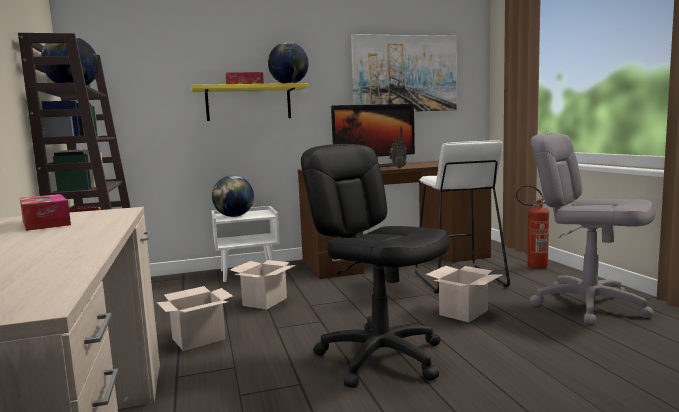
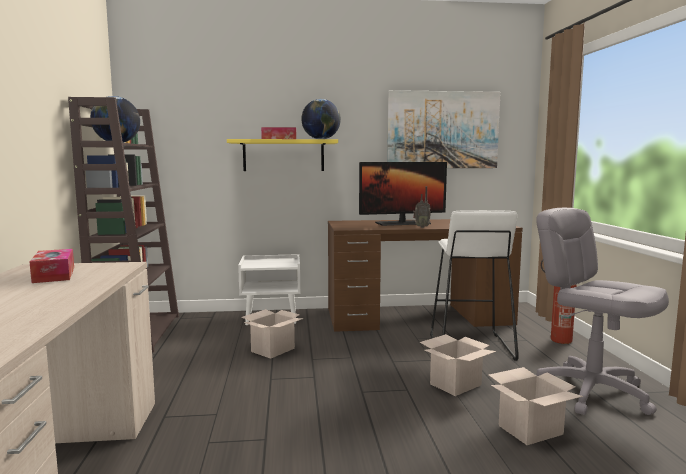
camera: 10 degrees right, 0 degrees up
cardboard box [157,286,233,351] -> cardboard box moved to [489,367,583,445]
globe [212,175,254,217] -> none
black office chair [301,144,450,388] -> none

